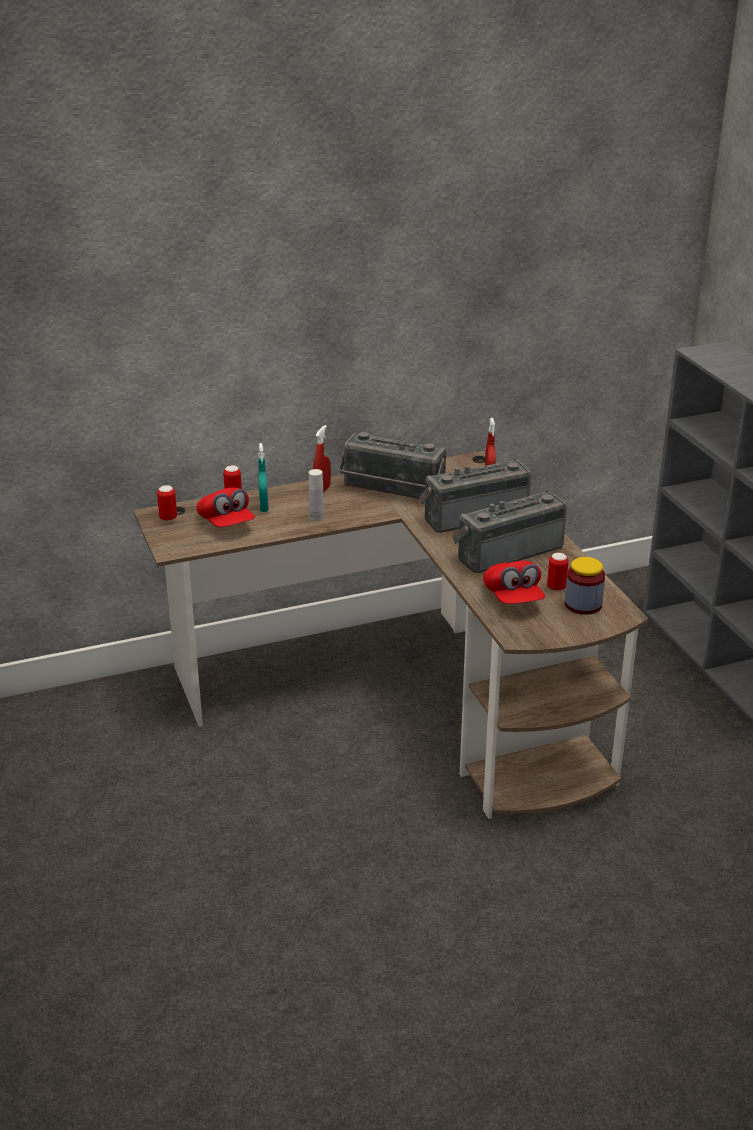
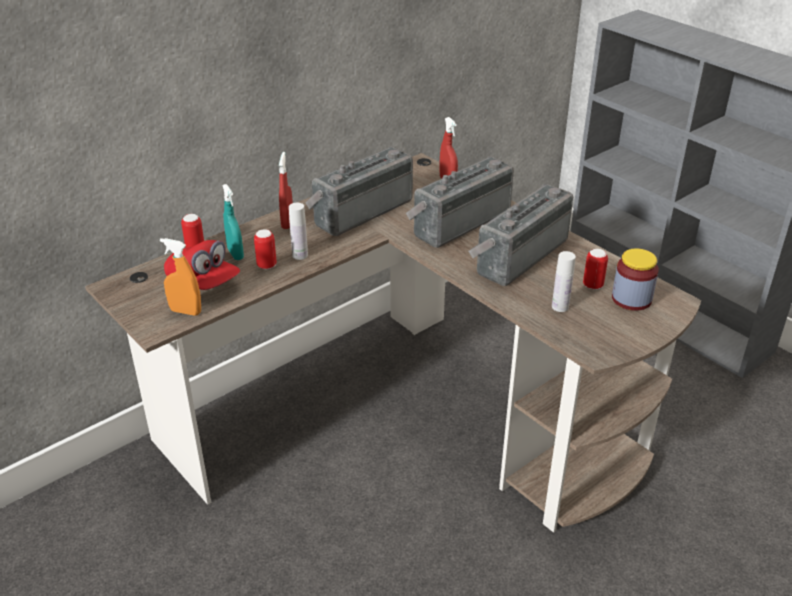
camera: 20 degrees left, 5 degrees up
can [157,485,177,521] -> can moved to [254,229,277,269]
radio [339,432,446,499] -> radio turned 135 degrees clockwise [305,147,413,236]
red cap [483,561,545,604] -> white bottle [552,251,576,312]
none -> orange spray bottle [160,238,201,316]

